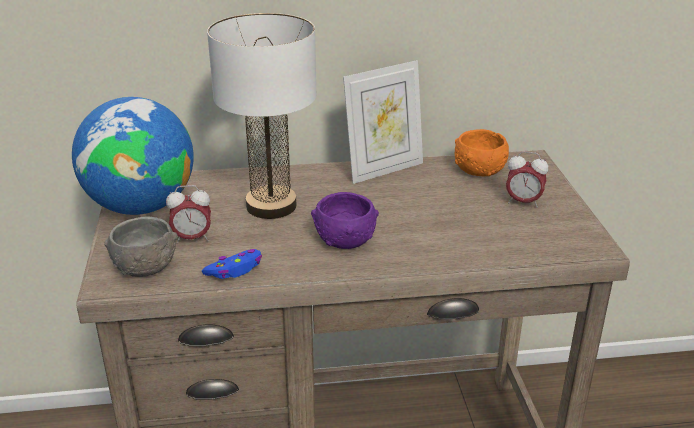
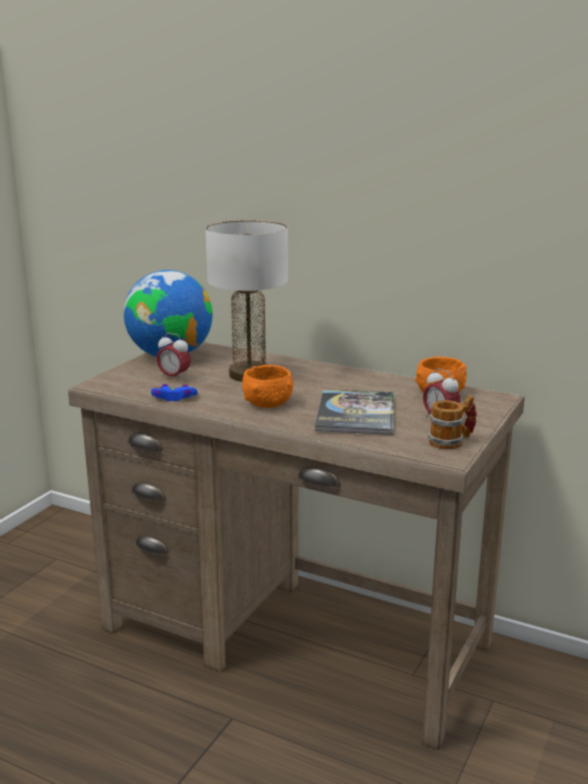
camera: 35 degrees right, 10 degrees down
grey bowl [104,216,178,277] -> none
purple bowl [311,192,379,249] -> orange bowl [242,365,293,408]
picture frame [343,60,423,184] -> none
none -> book [315,389,394,435]
none -> mug [428,395,477,450]

